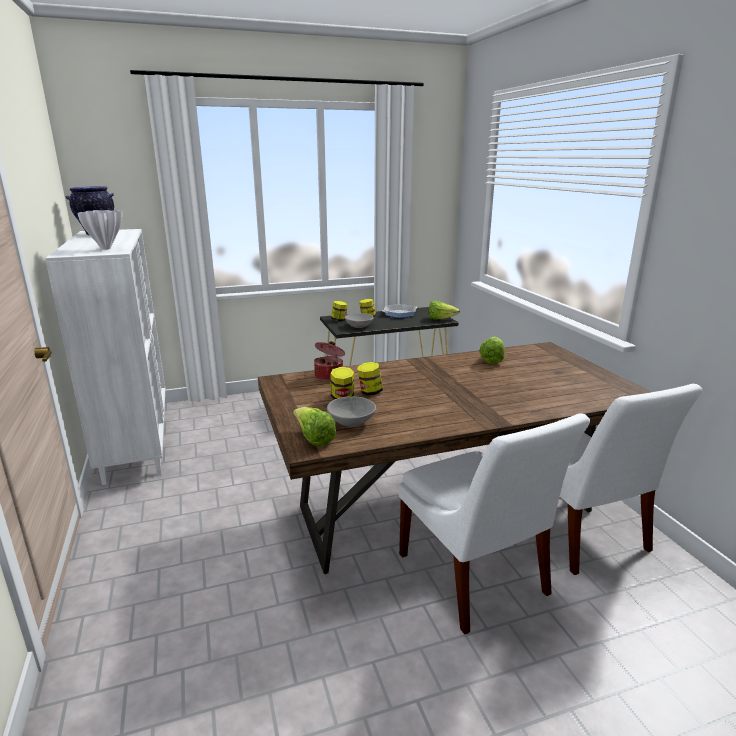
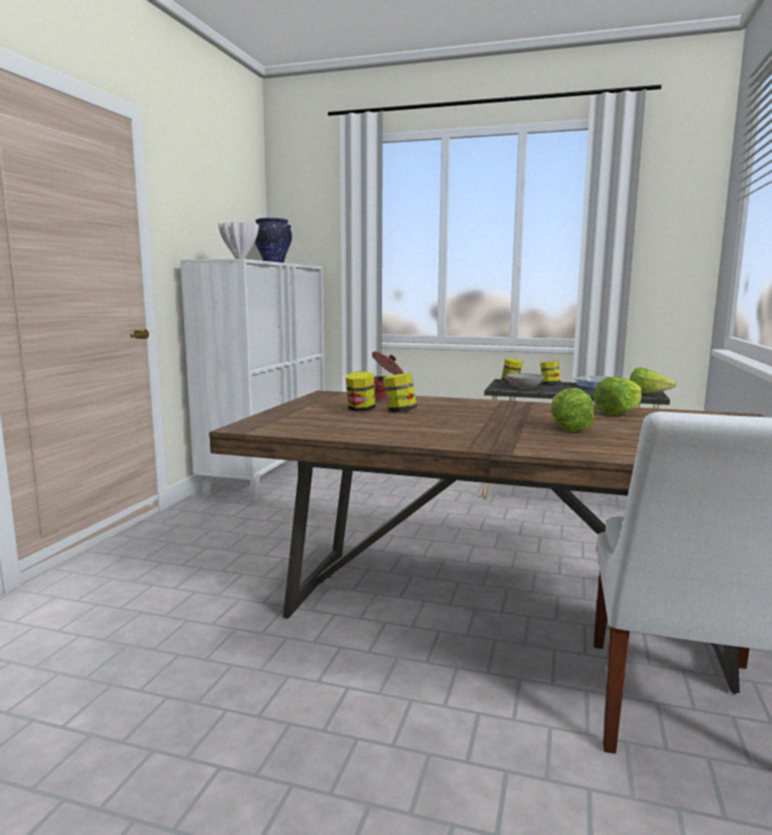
camera: 35 degrees right, 10 degrees down
lettuce [293,407,336,447] -> lettuce moved to [551,387,594,432]
grey bowl [327,396,376,427] -> none
white chair [399,414,590,634] -> none

